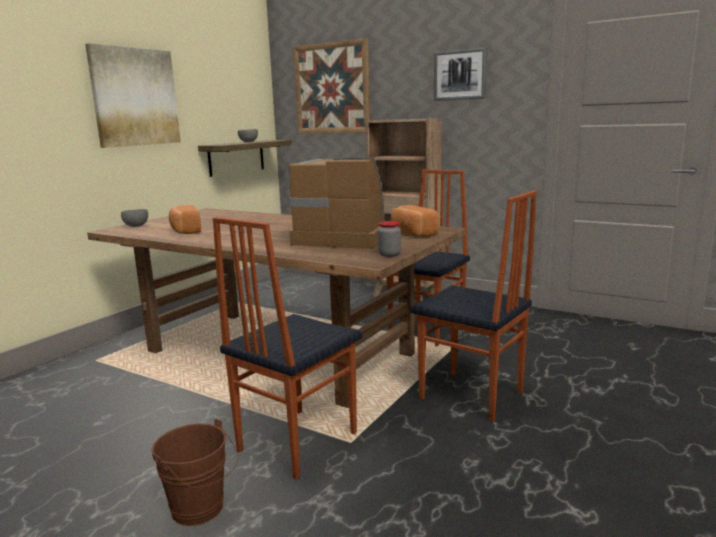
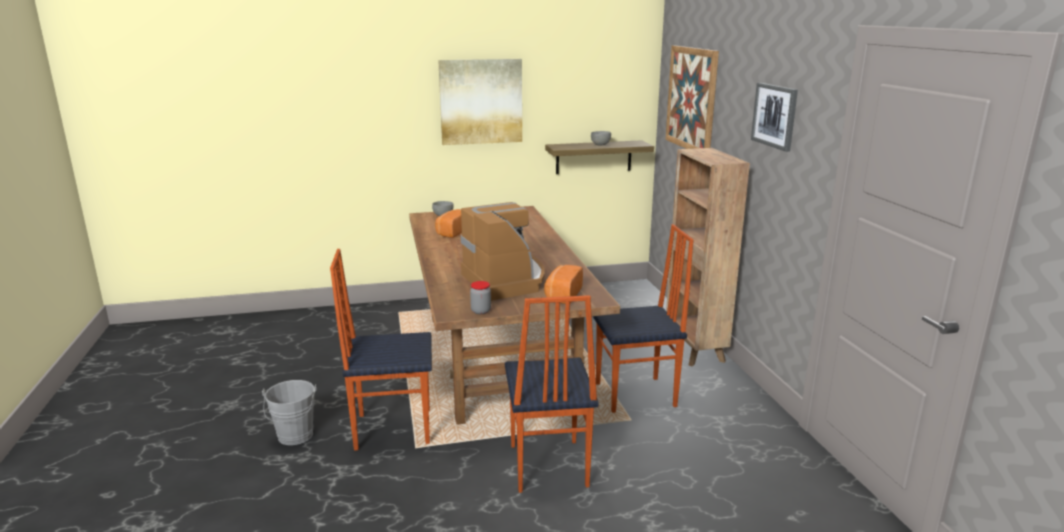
camera: 45 degrees right, 5 degrees up
brown bucket [151,418,238,526] -> grey bucket [262,380,316,445]

